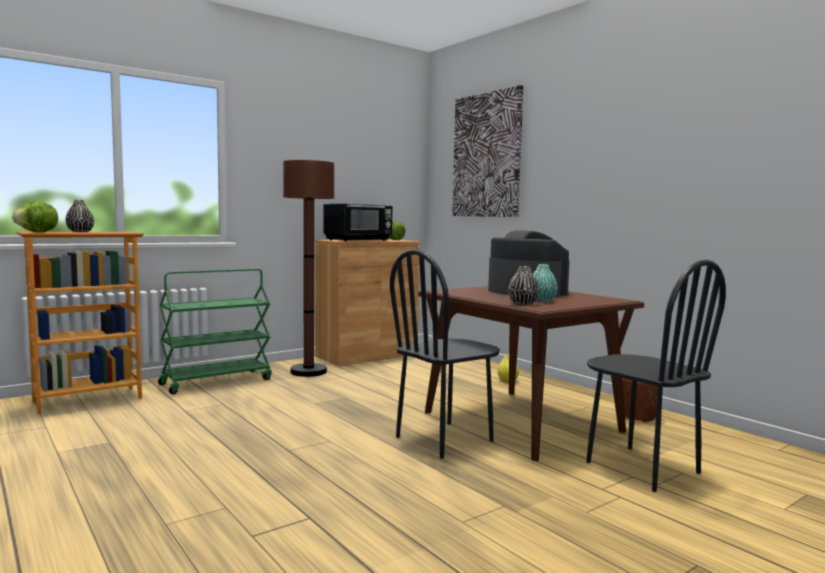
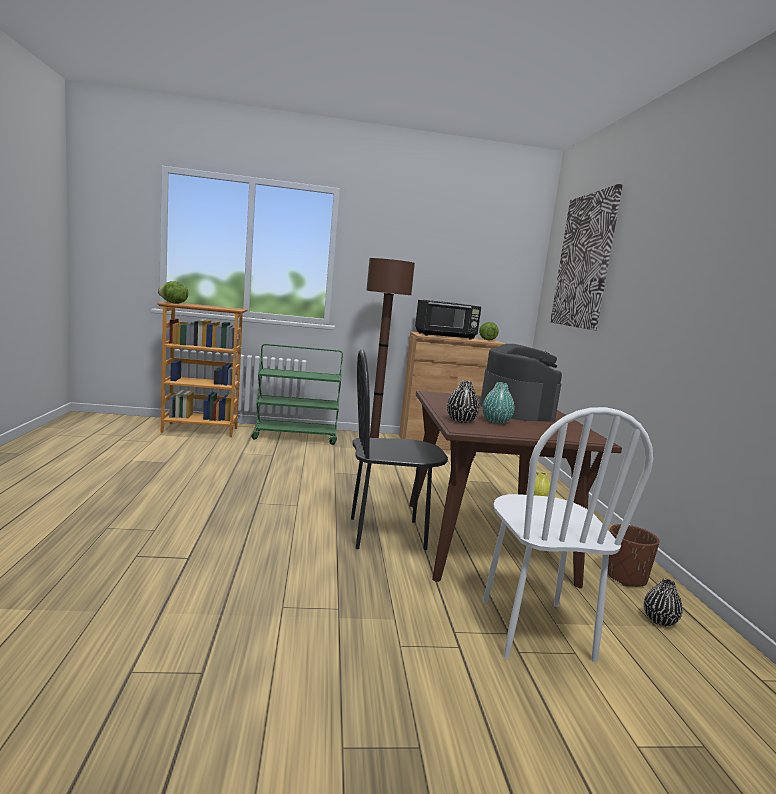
camera: 30 degrees right, 5 degrees up
black vase [65,200,94,232] -> black vase moved to [644,579,683,626]
black chair [586,260,726,492] -> white chair [483,407,653,663]

